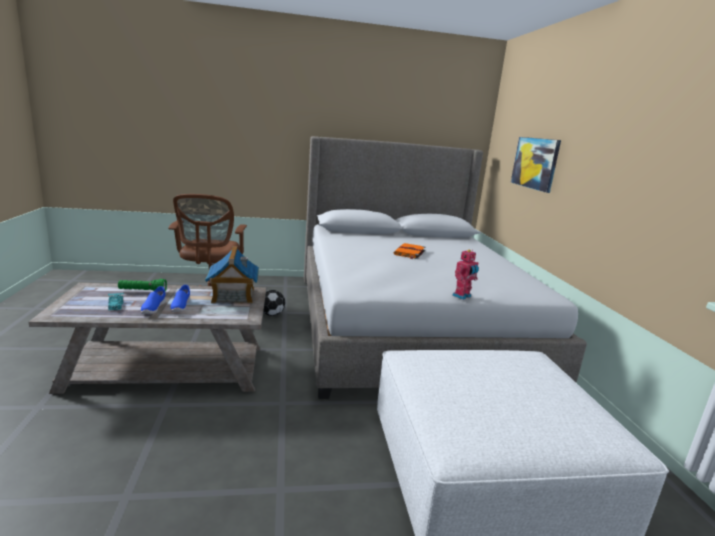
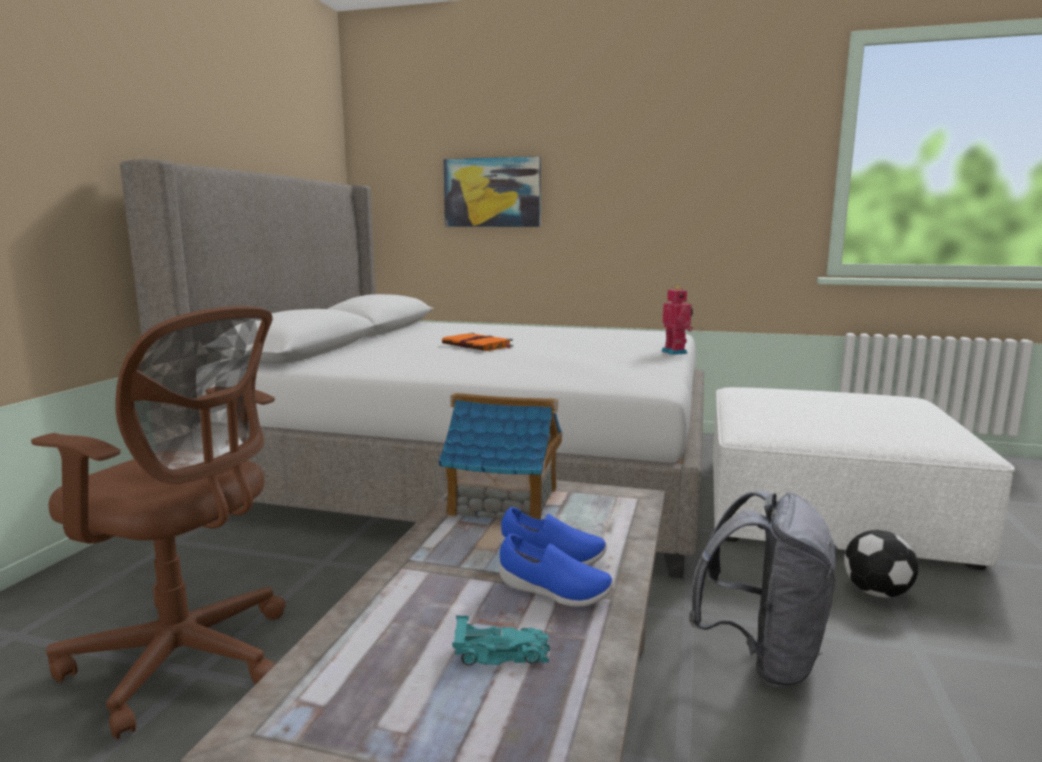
camera: 65 degrees left, 5 degrees down
green flashlight [118,279,167,291] -> none
football [263,290,285,316] -> football moved to [844,530,918,598]
none -> grey backpack [688,491,838,687]

